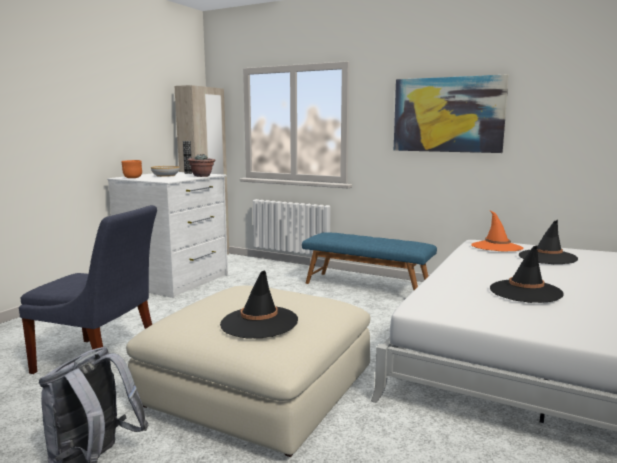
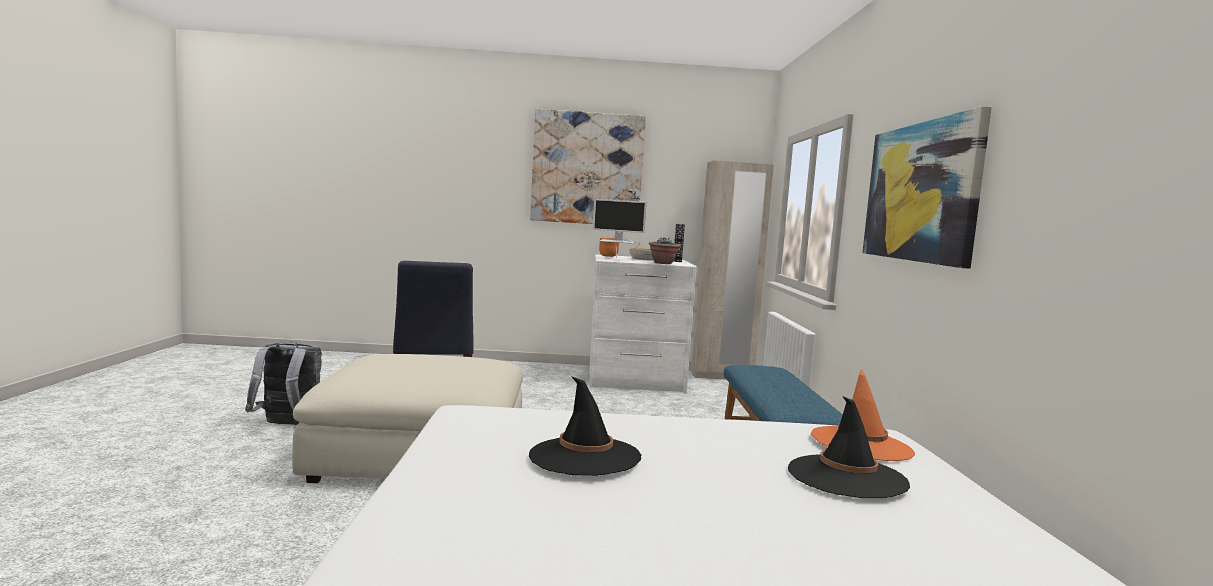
camera: 60 degrees right, 5 degrees down
black hat [220,271,298,338] -> none
none -> picture [530,109,646,224]
none -> monitor [593,199,647,261]

